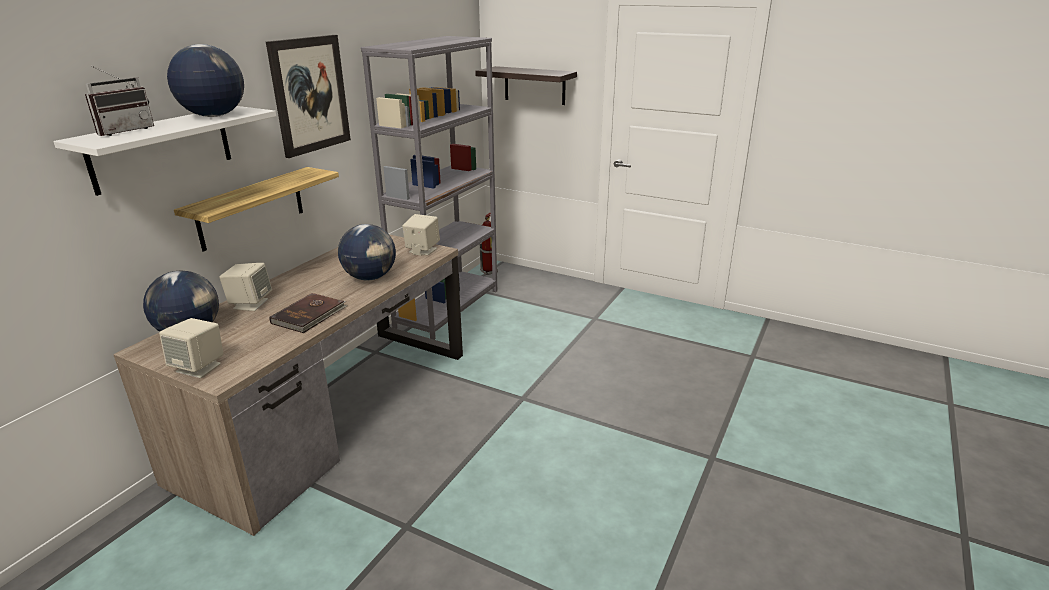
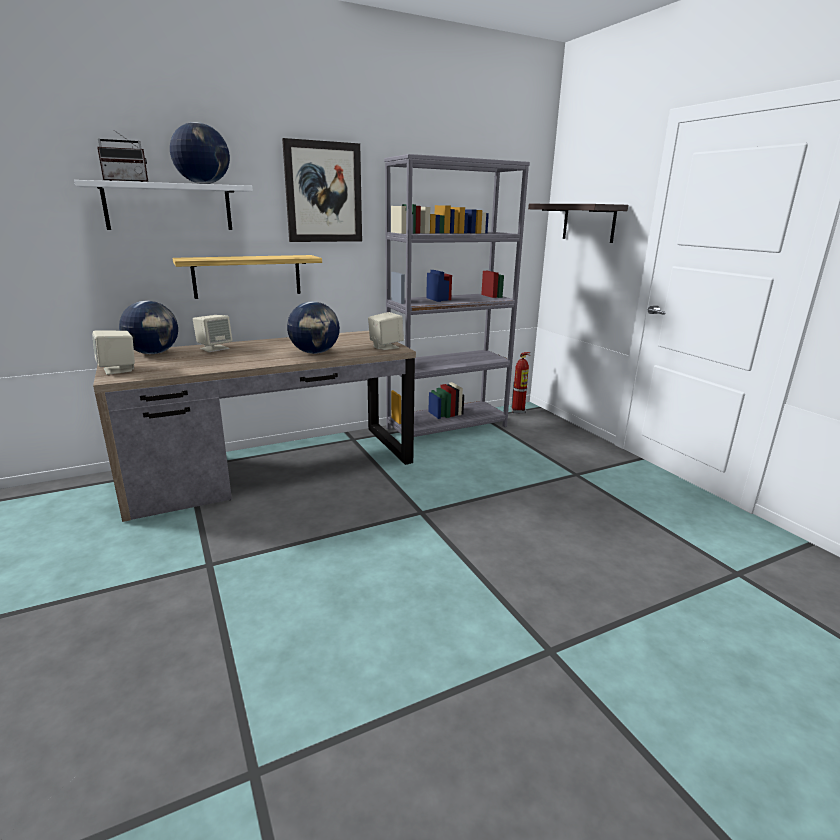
camera: 35 degrees right, 5 degrees down
brown book [269,293,347,333] -> none

